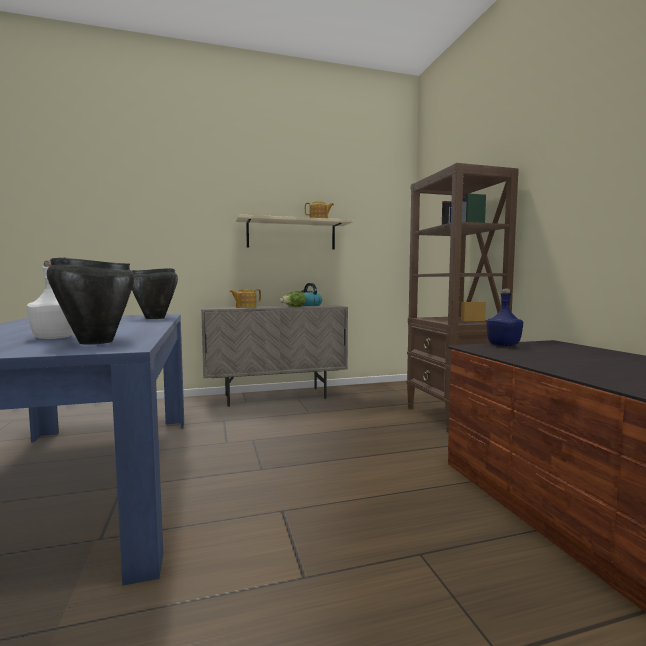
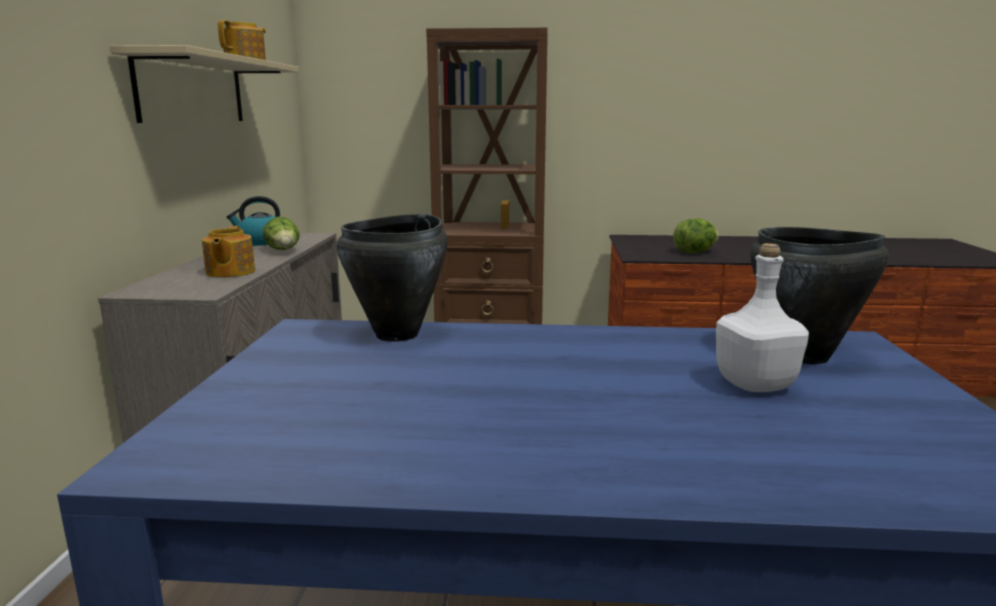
camera: 70 degrees left, 10 degrees up
blue bottle [486,289,523,346] -> none
none -> lettuce [673,218,719,253]

